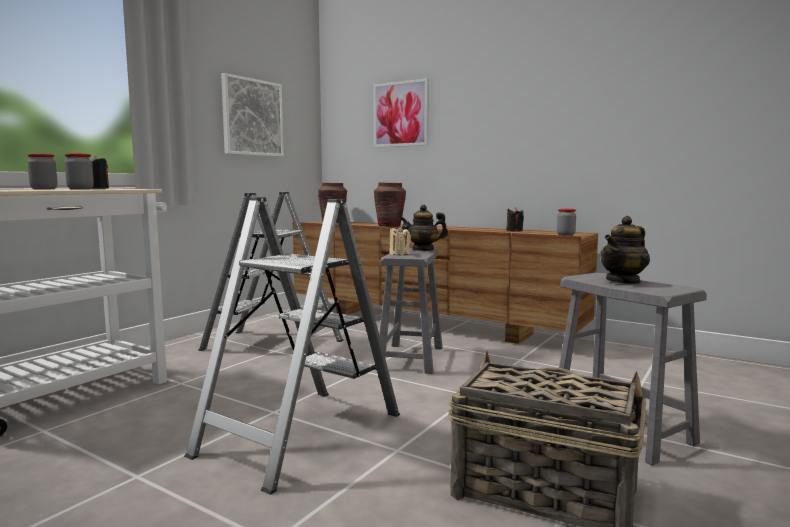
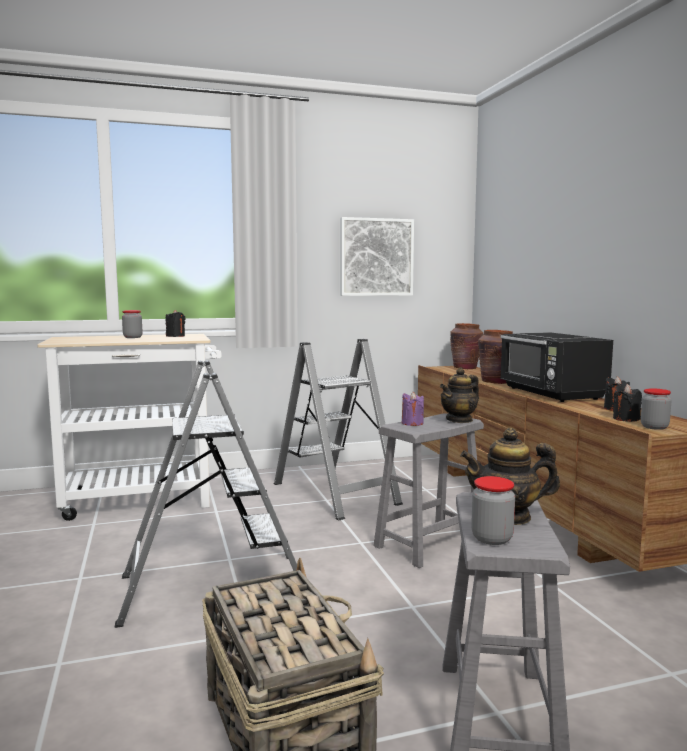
camera: 40 degrees right, 0 degrees up
jar [64,153,94,190] -> jar moved to [471,476,515,545]
picture [373,78,429,148] -> none
beige candle [389,226,411,255] -> purple candle [402,392,424,426]
teapot [400,205,448,251] -> teapot turned 75 degrees counterclockwise [440,367,479,423]
none -> black microwave [500,332,613,402]
none -> black candle [613,384,642,422]

